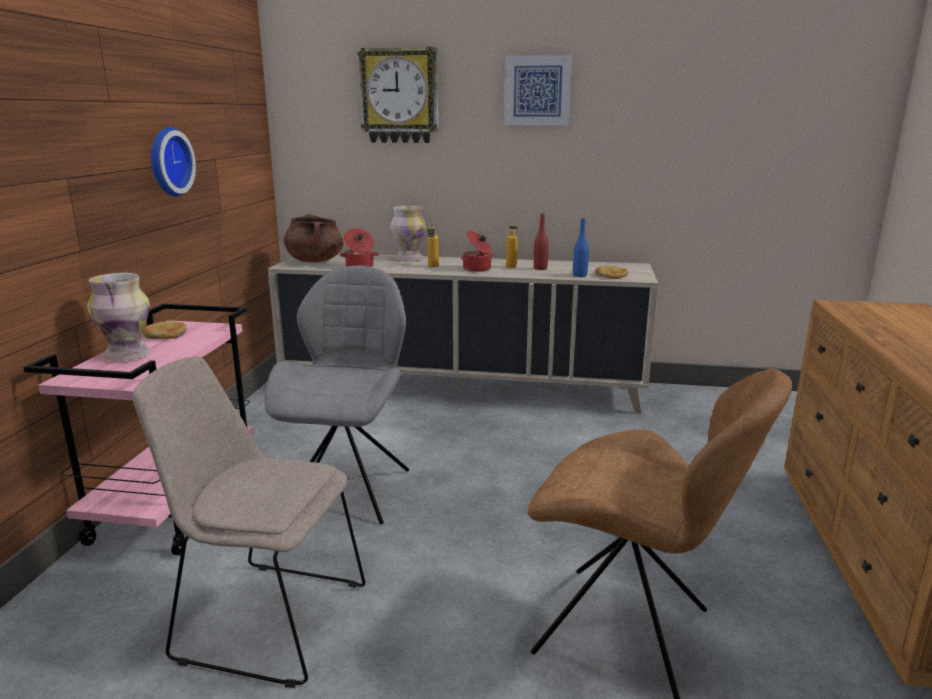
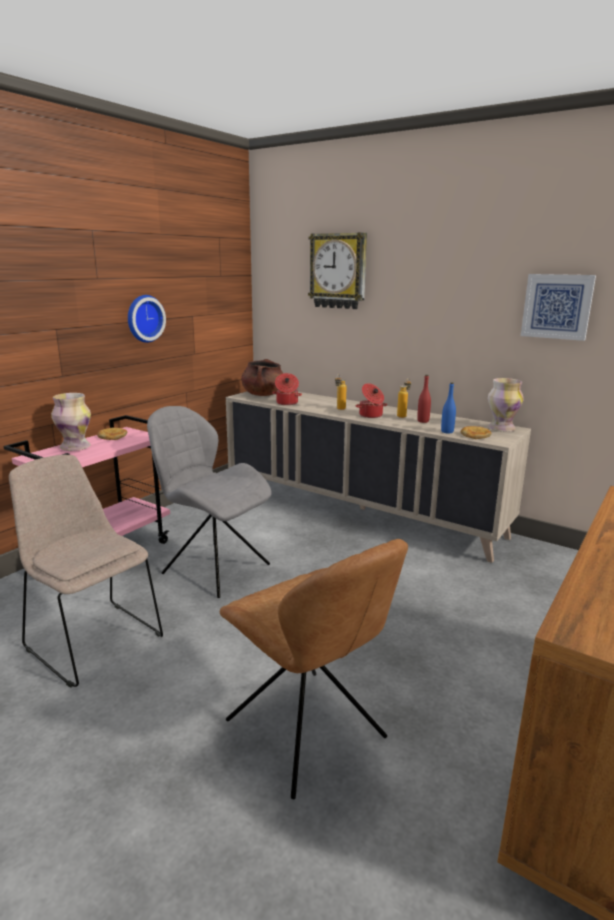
camera: 25 degrees right, 0 degrees up
grey chair [265,266,409,524] -> grey chair turned 90 degrees counterclockwise [147,406,272,598]
vase [391,206,426,261] -> vase moved to [488,378,524,432]
picture [504,55,572,125] -> picture moved to [521,274,596,341]

